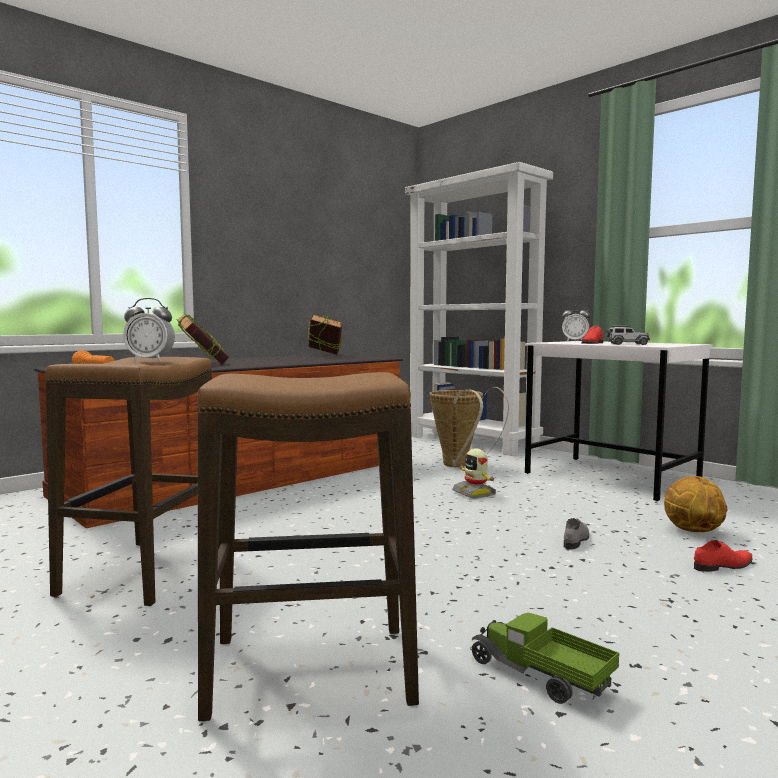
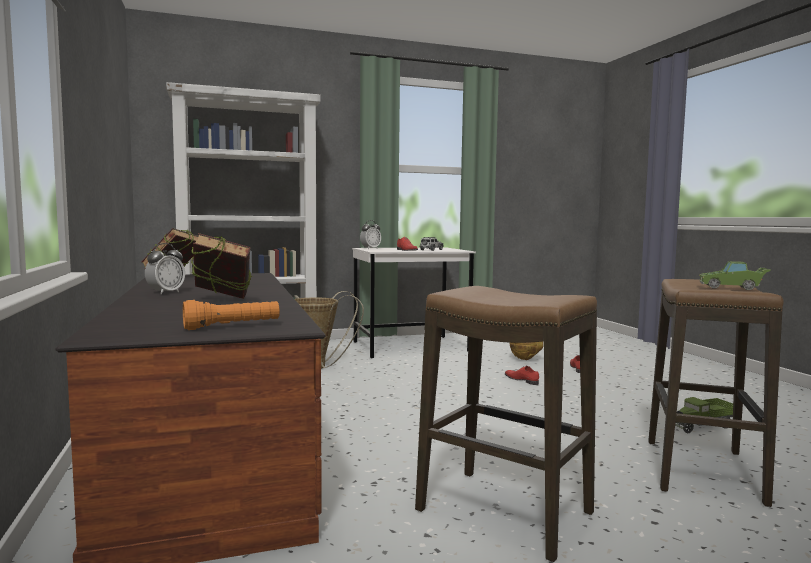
camera: 65 degrees left, 0 degrees up
alarm clock [123,298,175,361] -> alarm clock moved to [145,243,185,295]
toy robot [452,448,496,499] -> none
grey shoe [563,518,589,550] -> red shoe [505,366,539,385]
none -> green toy car [699,261,771,290]

